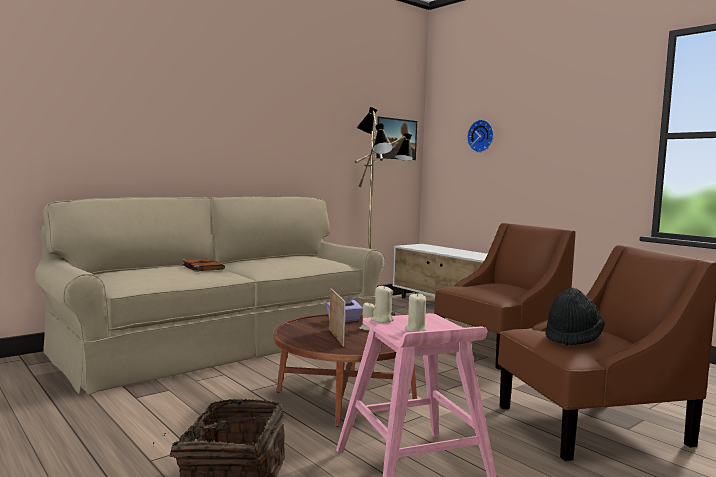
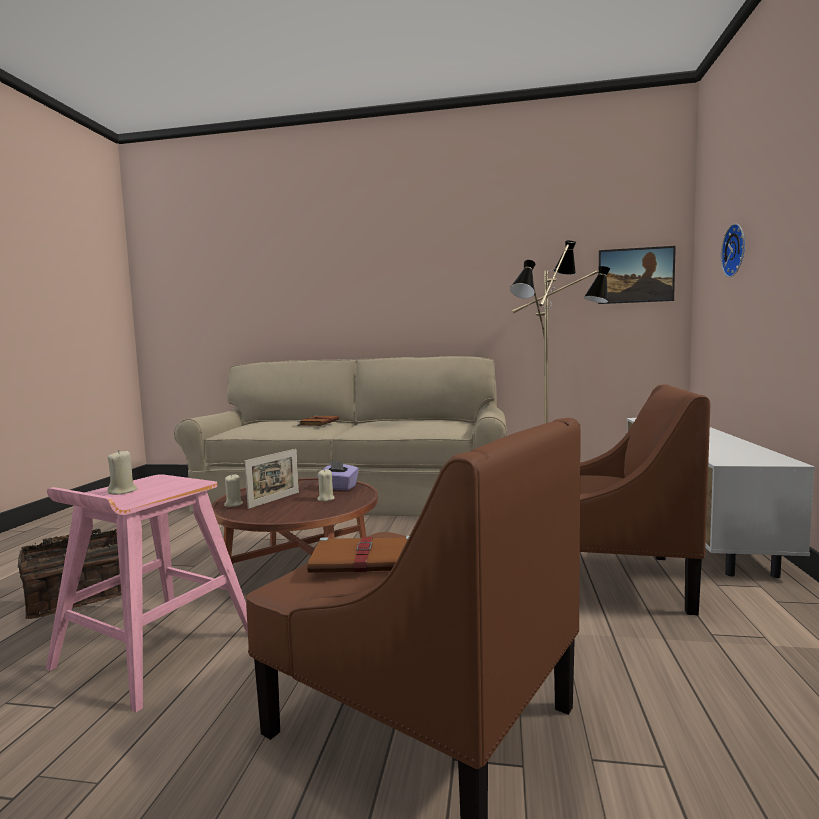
camera: 50 degrees right, 0 degrees up
beige candle [371,286,394,323] -> beige candle moved to [224,474,243,507]
black hat [545,287,605,346] -> brown book [307,536,409,573]

